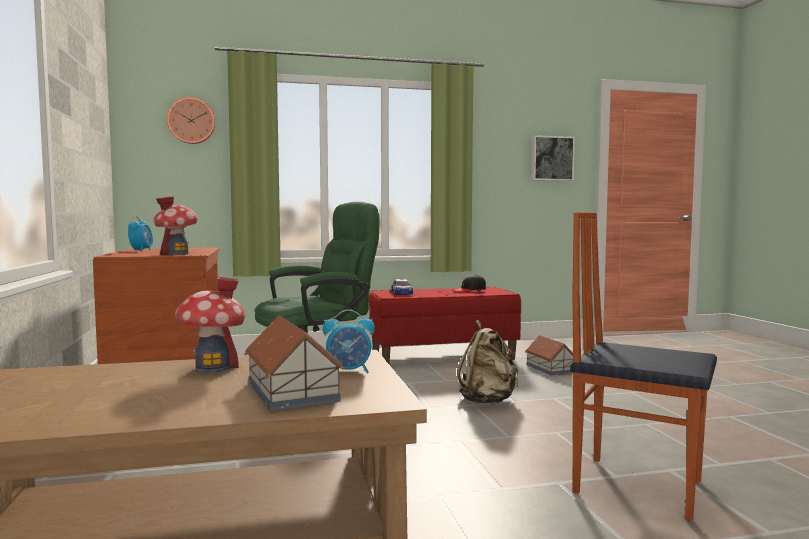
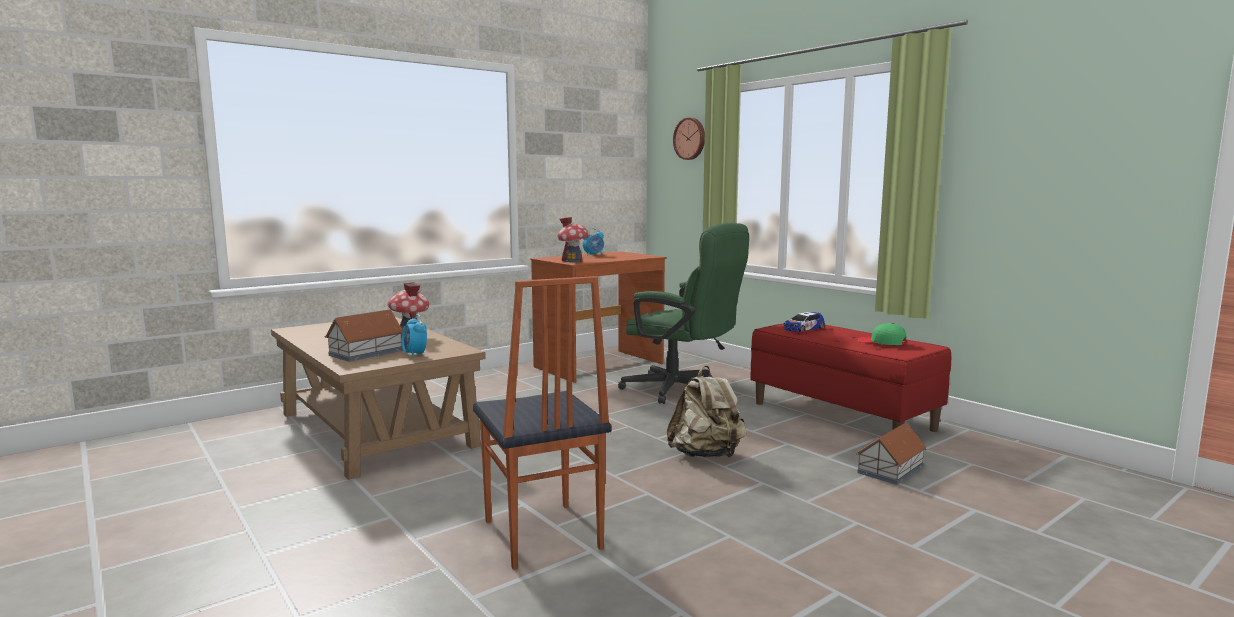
camera: 65 degrees right, 5 degrees up
black cap [453,274,486,292] -> green cap [858,323,907,345]
picture [532,135,575,181] -> none
chair [570,212,717,521] -> chair turned 150 degrees clockwise [473,276,612,570]

